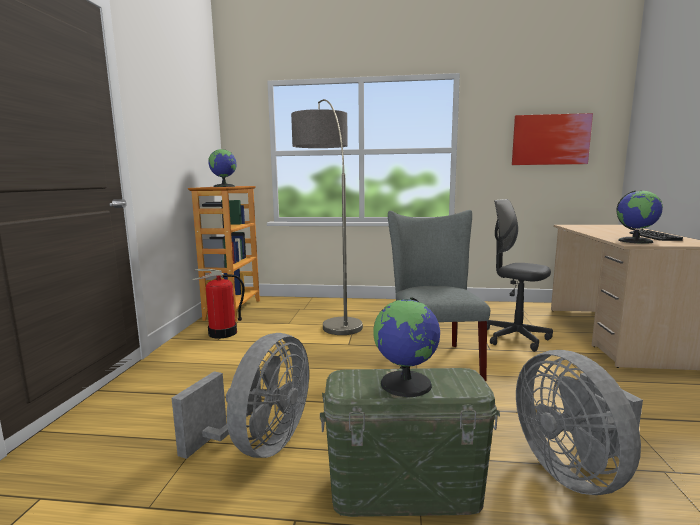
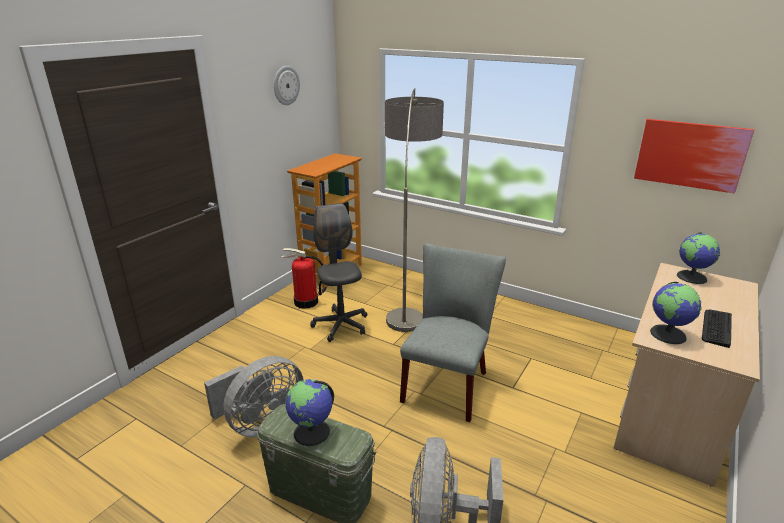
camera: 25 degrees right, 15 degrees up
globe [208,149,237,187] -> globe moved to [677,232,720,284]
grey office chair [487,199,553,352] -> grey office chair moved to [310,203,367,342]
none -> wall clock [274,66,300,105]

